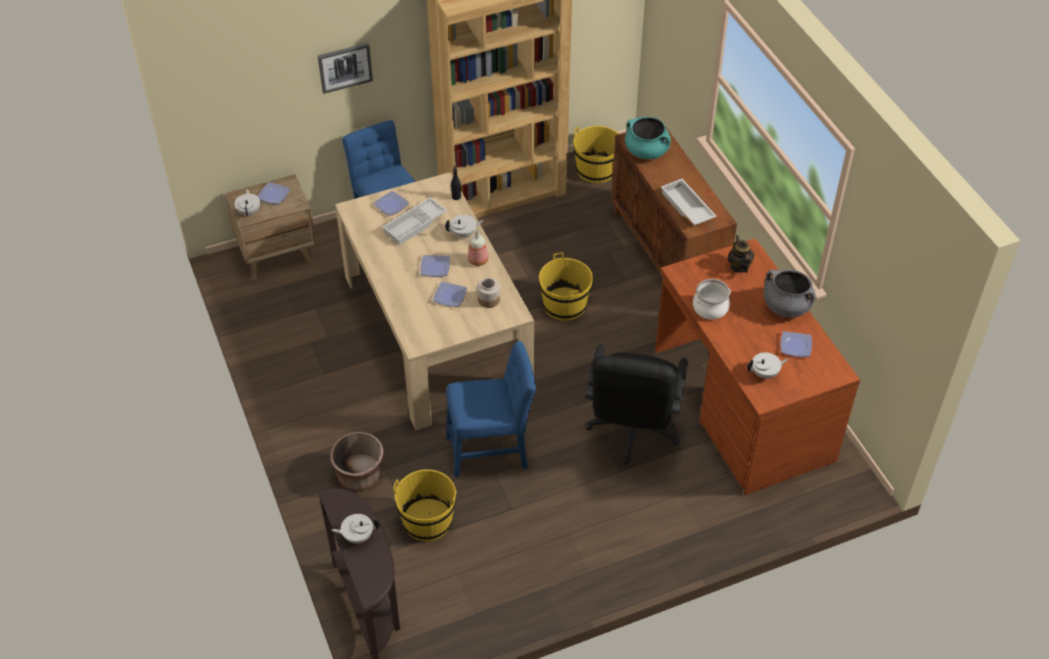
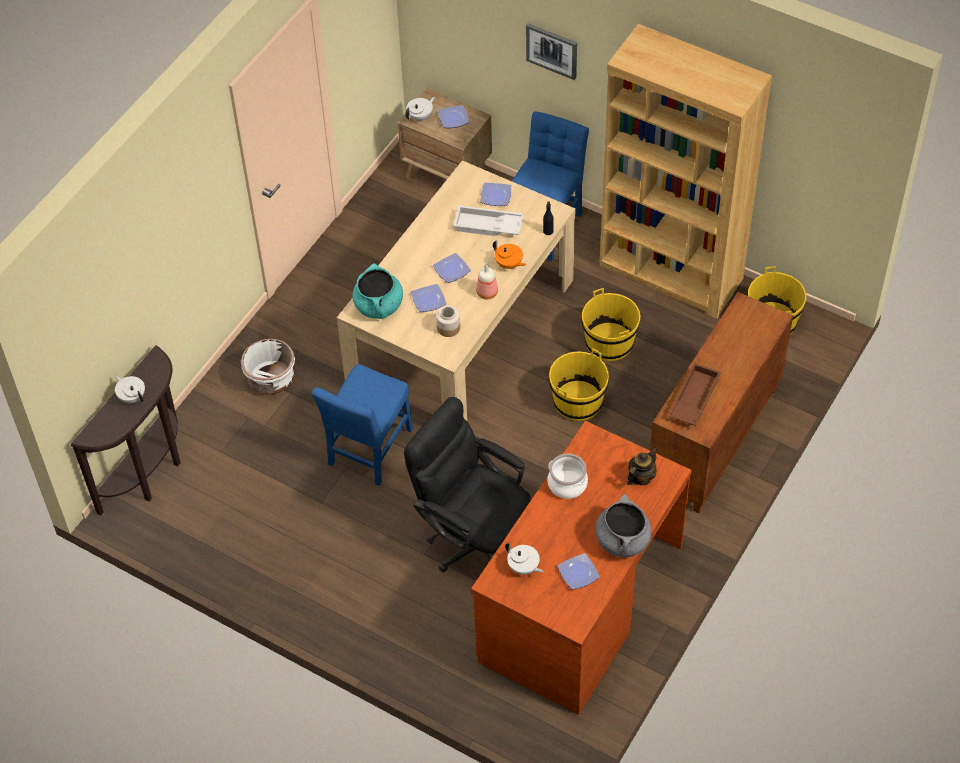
camera: 55 degrees right, 5 degrees up
brown planter [330,432,384,490] -> white planter [241,338,295,395]
yellow bucket [393,469,457,541] -> yellow bucket moved to [582,288,640,361]
white teapot [445,215,484,239] -> orange teapot [493,241,527,269]
blue chair [446,341,536,478] -> blue chair turned 75 degrees clockwise [312,364,413,486]
black office chair [585,344,688,465] -> black office chair turned 60 degrees clockwise [404,397,531,573]
turquoise cooking pot [625,117,671,159] -> turquoise cooking pot moved to [352,263,403,319]
white tray [661,179,717,225] -> brown tray [668,363,721,426]

